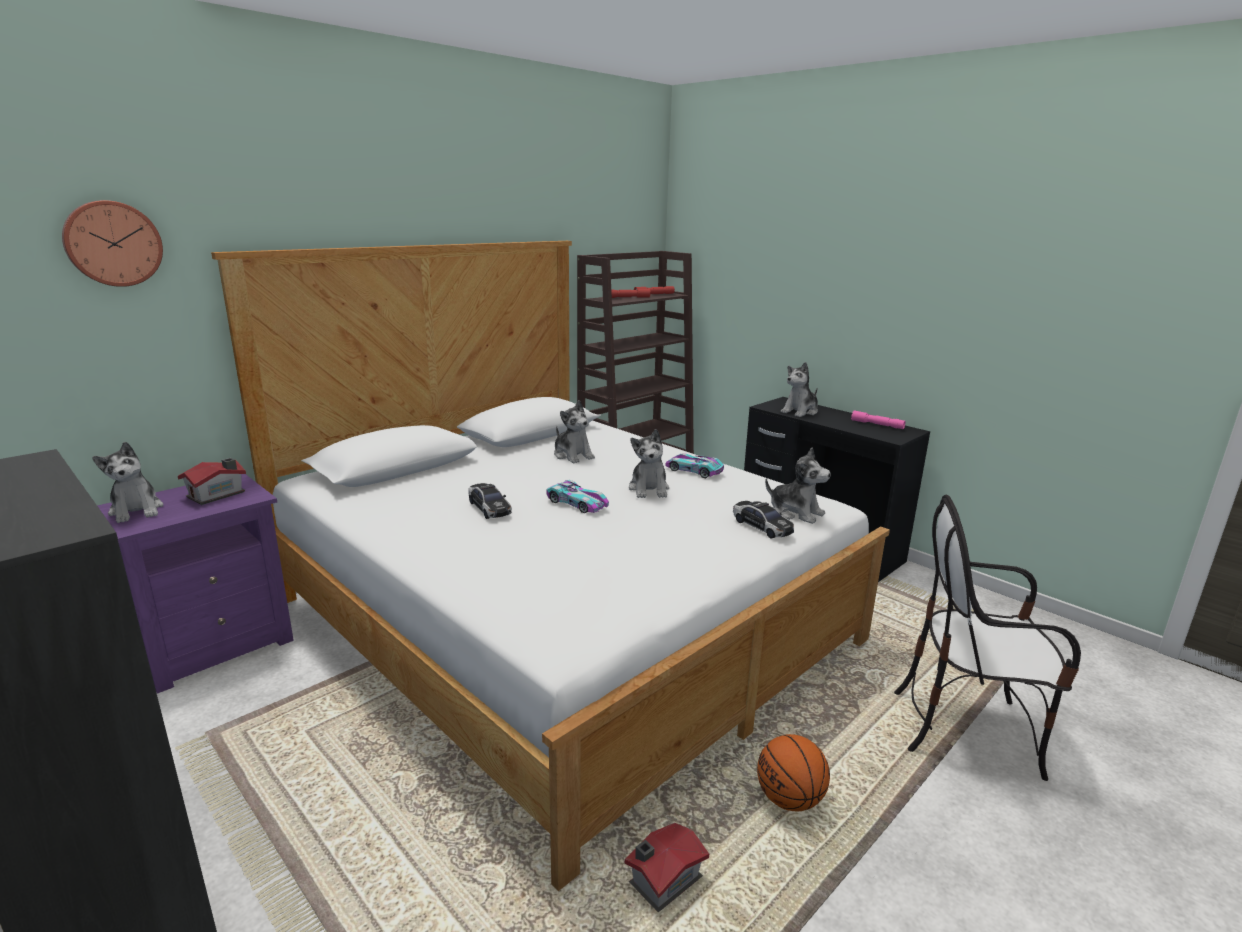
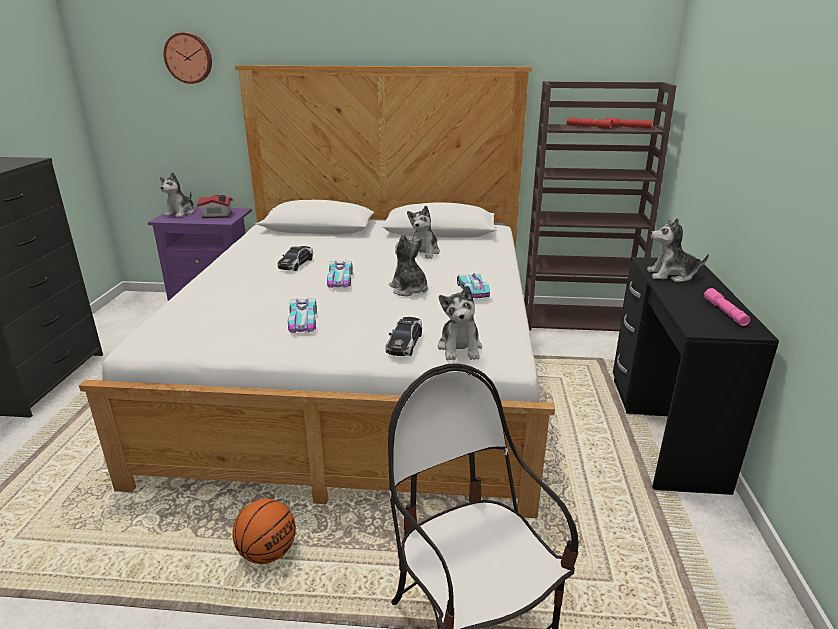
camera: 50 degrees right, 5 degrees up
toy house [625,823,709,912] -> none
plush toy [629,429,669,498] -> plush toy turned 105 degrees clockwise [389,233,428,297]
none -> toy car [288,298,317,333]

